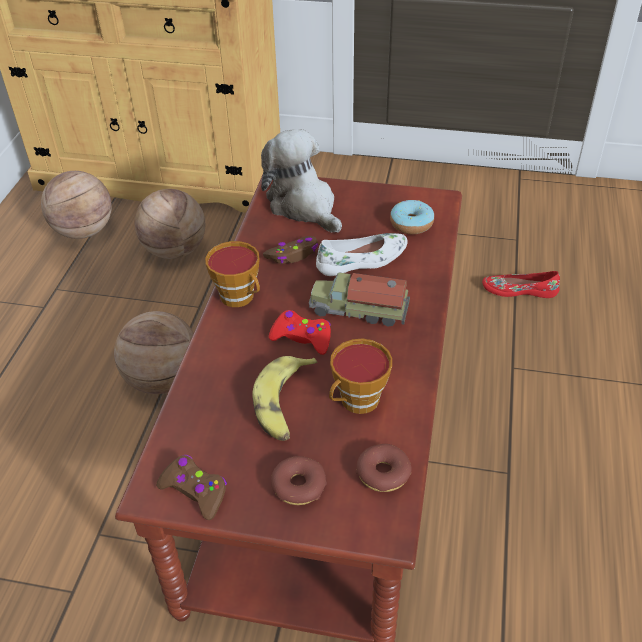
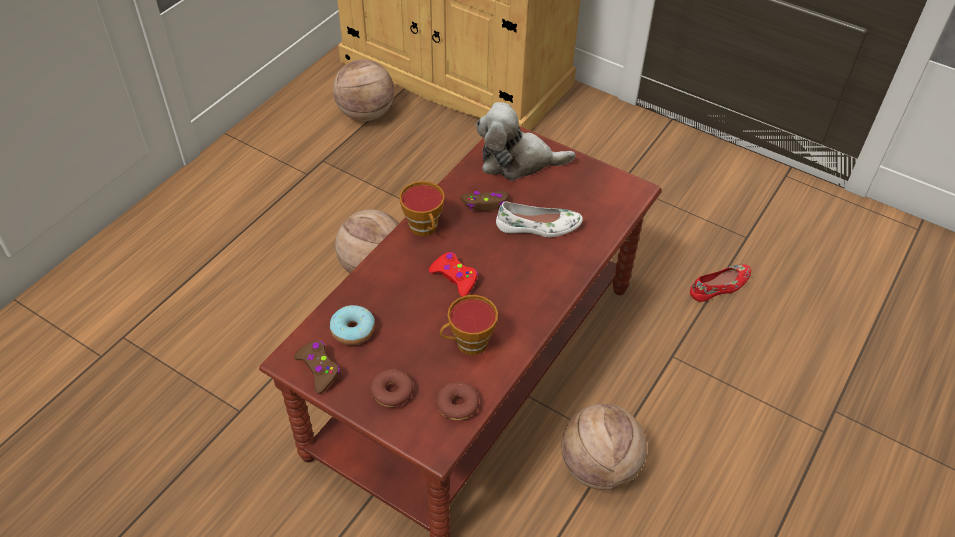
camera: 20 degrees right, 5 degrees up
basketball [135,189,205,259] -> basketball moved to [561,404,647,490]
banana [252,356,318,441] -> none
plush toy [261,129,342,233] -> plush toy turned 75 degrees counterclockwise [476,102,575,181]
toy truck [309,272,410,327] -> none
donut [390,200,434,234] -> donut moved to [330,305,375,345]
red shoe [482,271,560,298] -> red shoe turned 120 degrees clockwise [690,264,751,302]

